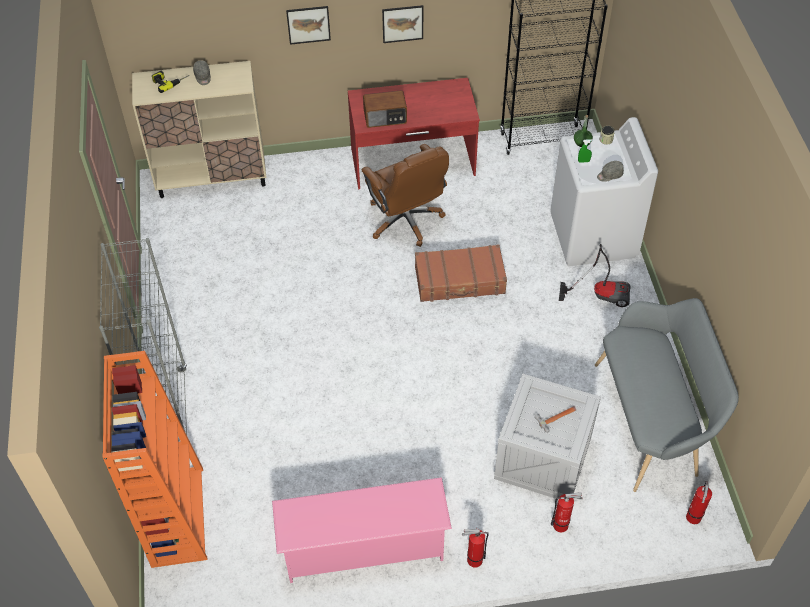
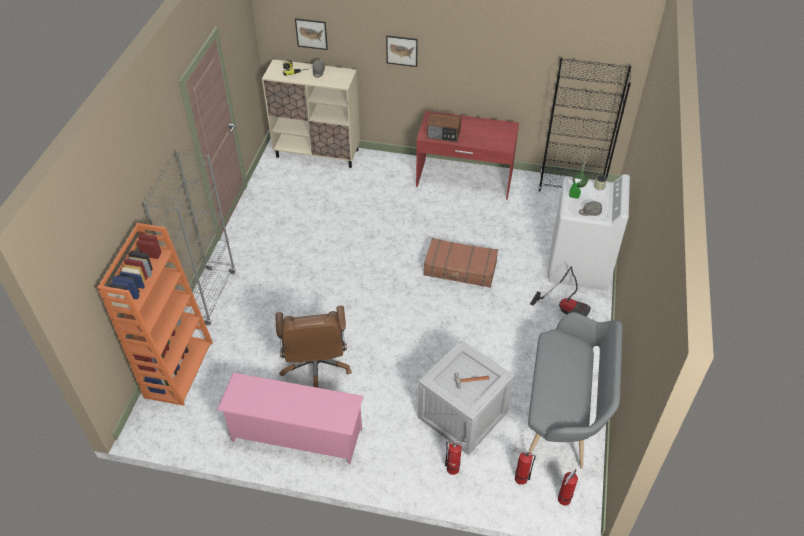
camera: 20 degrees right, 5 degrees down
brown office chair [362,144,449,247] -> brown office chair moved to [275,306,352,388]
picture [382,5,423,43] -> picture moved to [295,18,328,50]
fire extinguisher [462,529,489,568] -> fire extinguisher moved to [514,446,536,485]

